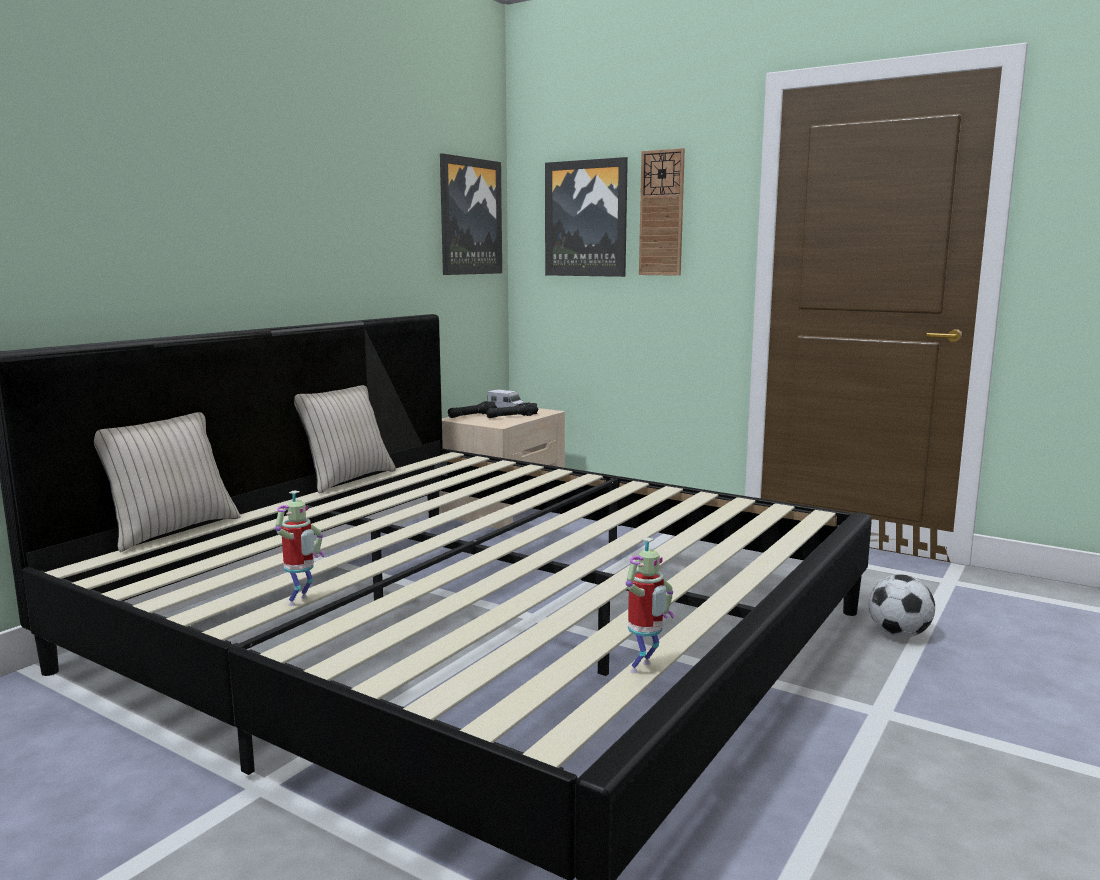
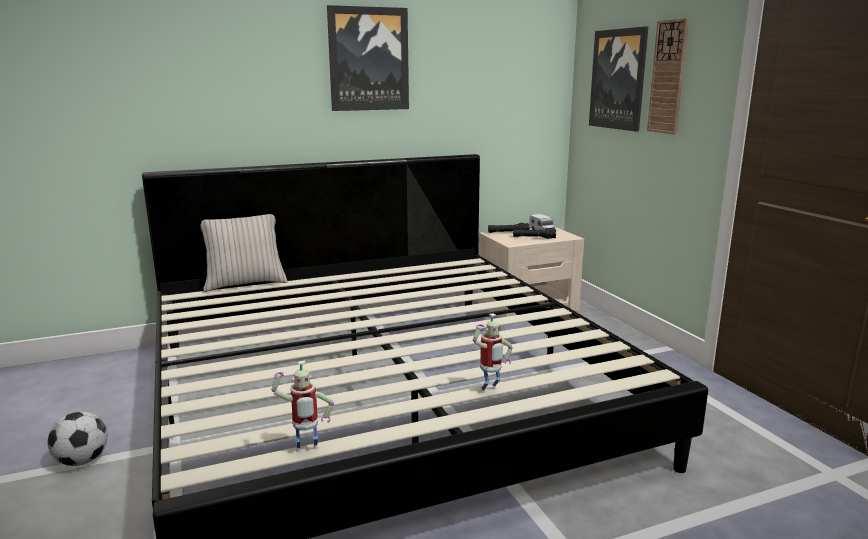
camera: 35 degrees right, 5 degrees up
toy robot [275,490,324,606] -> toy robot moved to [473,313,513,393]
beige pillow [294,385,396,494] -> none
picture [440,153,502,275] -> picture moved to [327,5,409,111]
football [869,574,935,637] -> football moved to [47,412,108,466]

